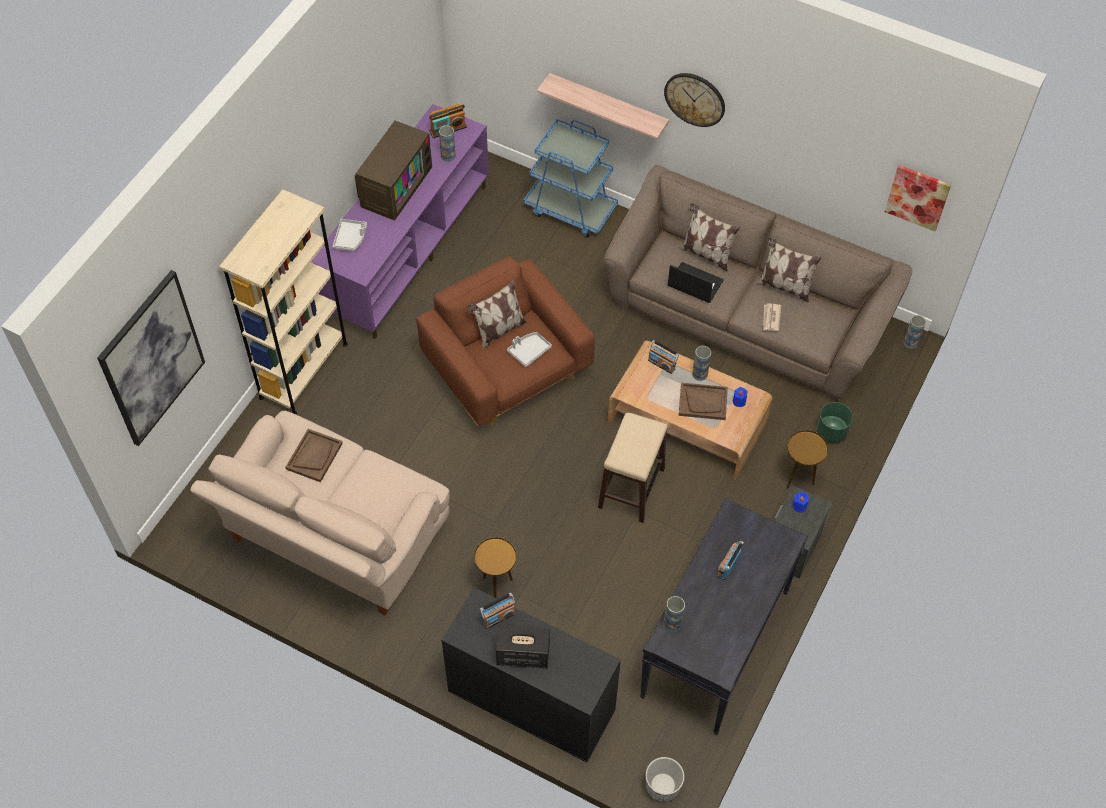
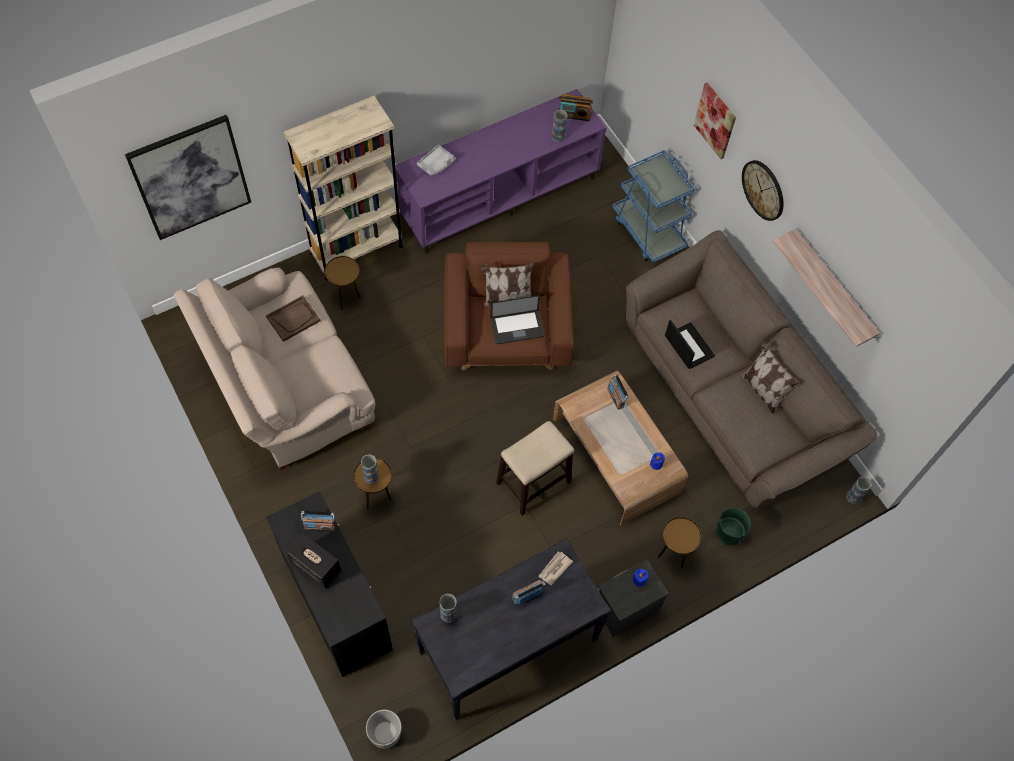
camera: 30 degrees right, 5 degrees up
television [355,121,432,221] -> none
grey tray [507,332,552,367] -> laptop [490,295,544,344]
shelf [537,73,669,139] -> shelf moved to [773,229,880,347]
pillow [679,203,740,272] -> none
brown tray [679,382,728,420] -> none
vase [692,346,711,381] -> vase moved to [361,454,379,484]
newspaper [763,303,781,331] -> newspaper moved to [538,552,573,585]
picture [885,165,951,231] -> picture moved to [694,83,736,159]
none -> brown side table [325,256,361,311]

